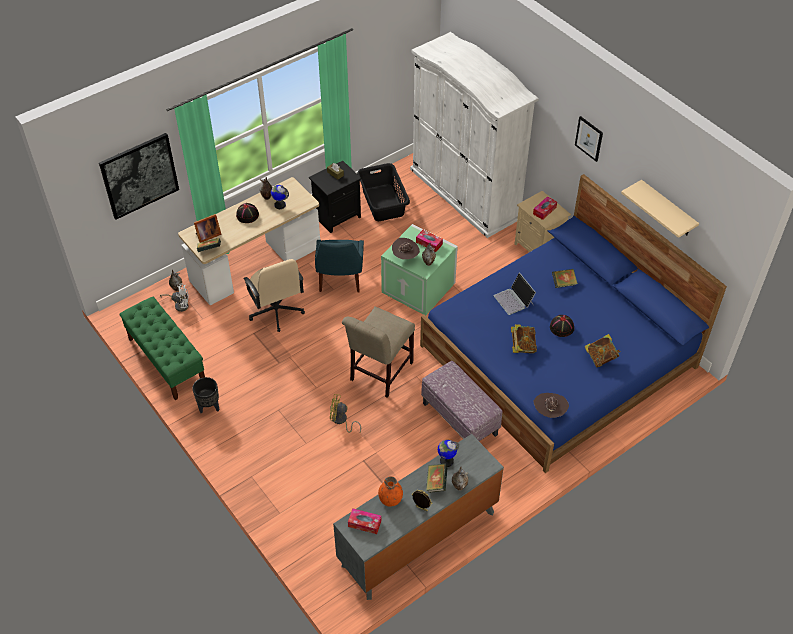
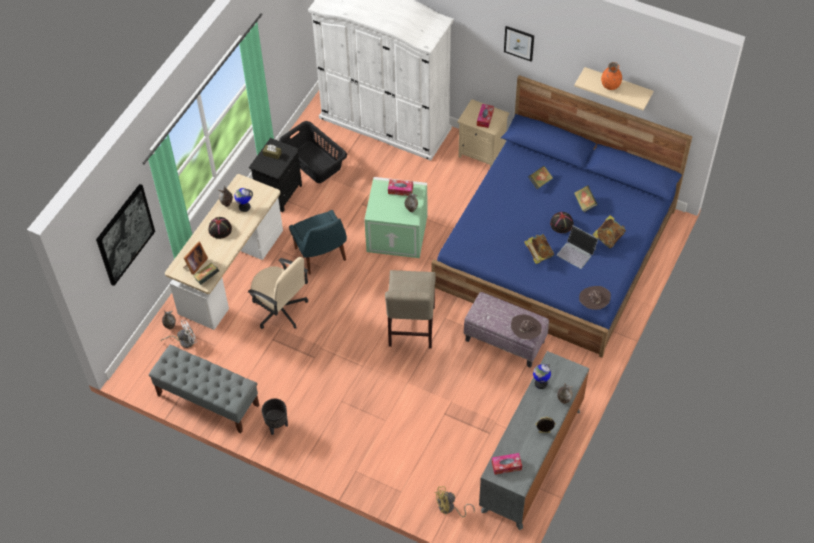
camera: 25 degrees left, 5 degrees up
green bench [119,297,205,400] -> grey bench [149,345,259,433]
yellow fan [330,394,361,433] -> yellow fan moved to [435,486,475,517]
orange vase [378,476,403,507] -> orange vase moved to [601,62,622,90]
brown hat [392,238,420,260] -> brown hat moved to [511,314,542,340]
book [426,463,448,493] -> book moved to [574,185,598,212]
laptop [494,273,536,315] -> laptop moved to [557,225,598,269]

